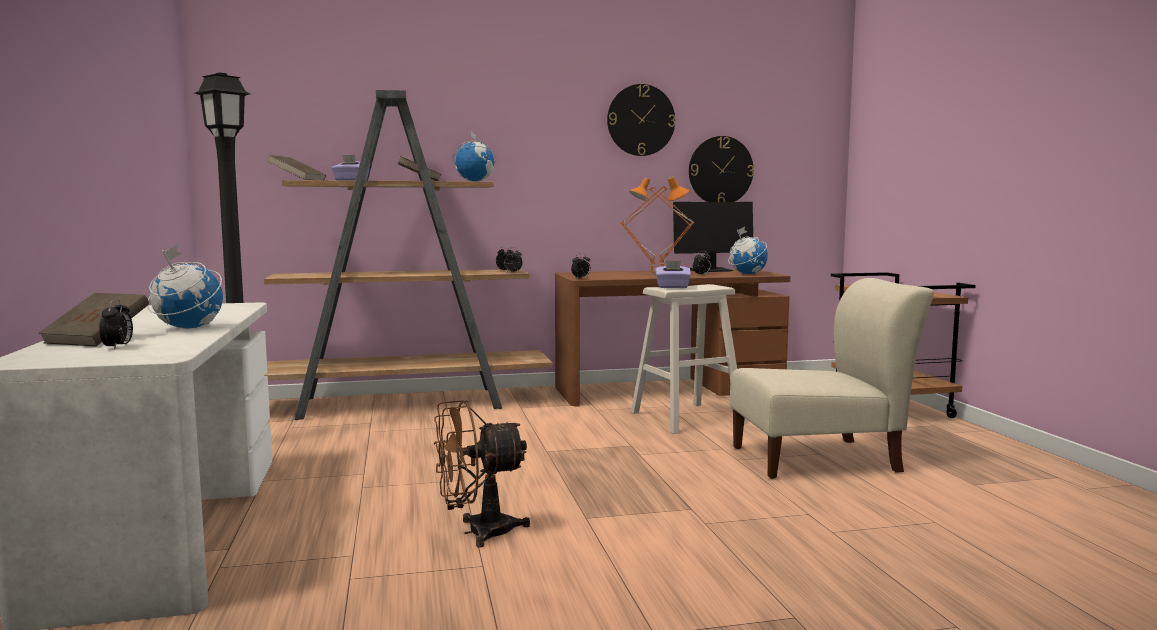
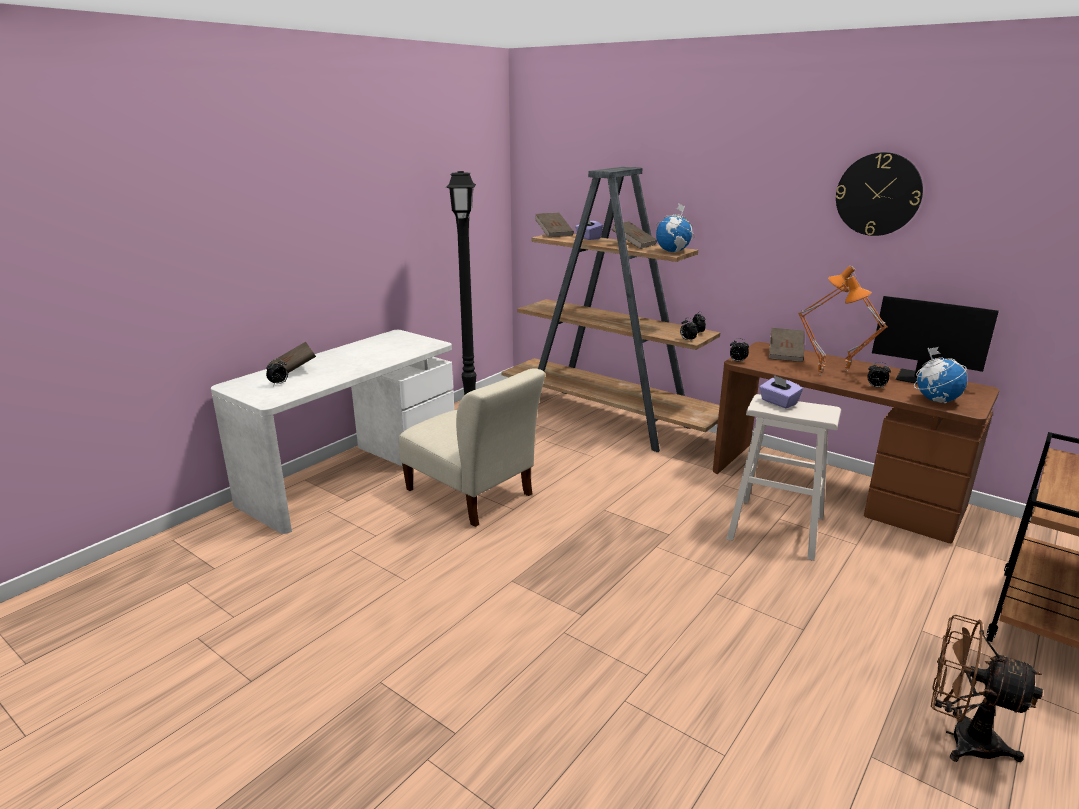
camera: 50 degrees right, 15 degrees up
globe [147,245,223,329] -> none
brown fan [434,399,530,548] -> brown fan moved to [931,615,1043,762]
wall clock [689,136,754,202] -> none
beige chair [730,278,934,479] -> beige chair moved to [399,368,545,527]
none -> brown book [769,328,805,362]

